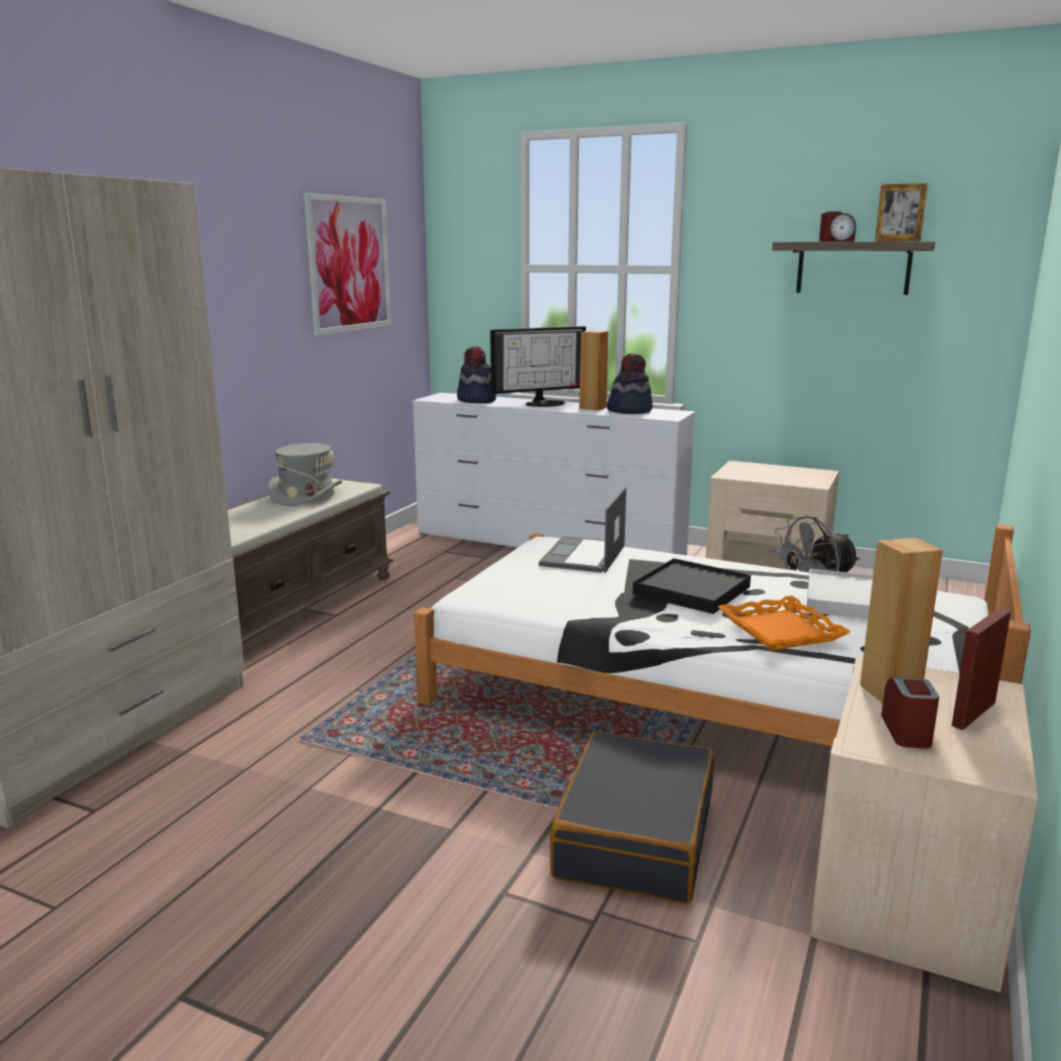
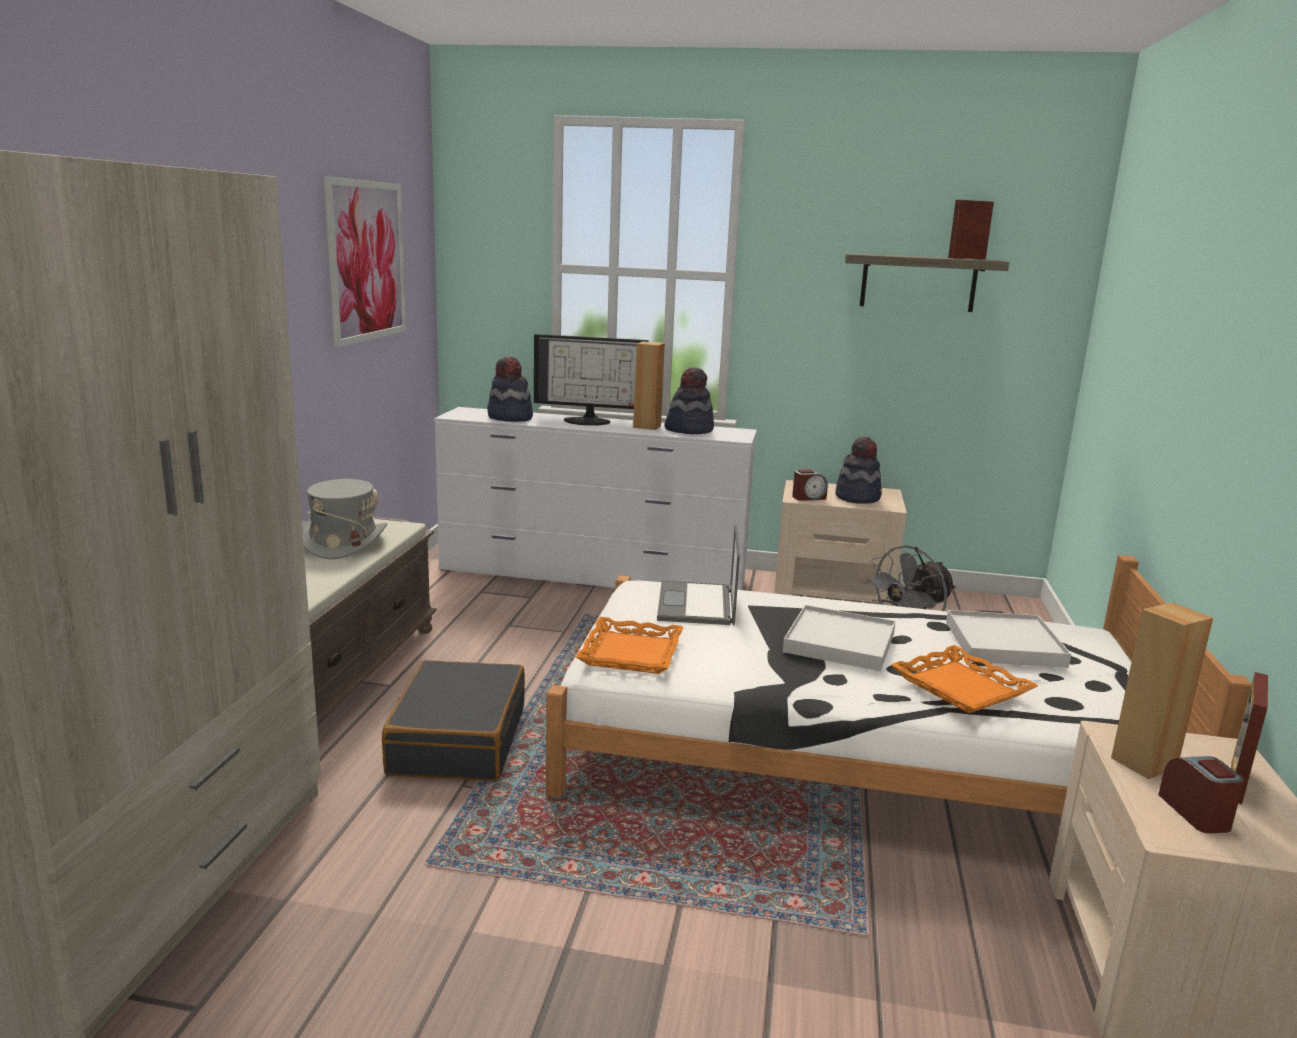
camera: 15 degrees left, 0 degrees up
monitor [490,326,586,407] -> monitor turned 45 degrees clockwise [534,334,649,426]
black suitcase [550,732,714,904] -> black suitcase moved to [382,660,525,781]
black tray [633,558,751,614] -> white tray [783,605,896,671]
alarm clock [819,211,856,242] -> alarm clock moved to [792,469,828,501]
picture frame [875,183,928,242] -> picture frame turned 150 degrees clockwise [948,200,994,259]
none -> orange tray [576,617,684,674]
none -> hat [836,436,882,504]

